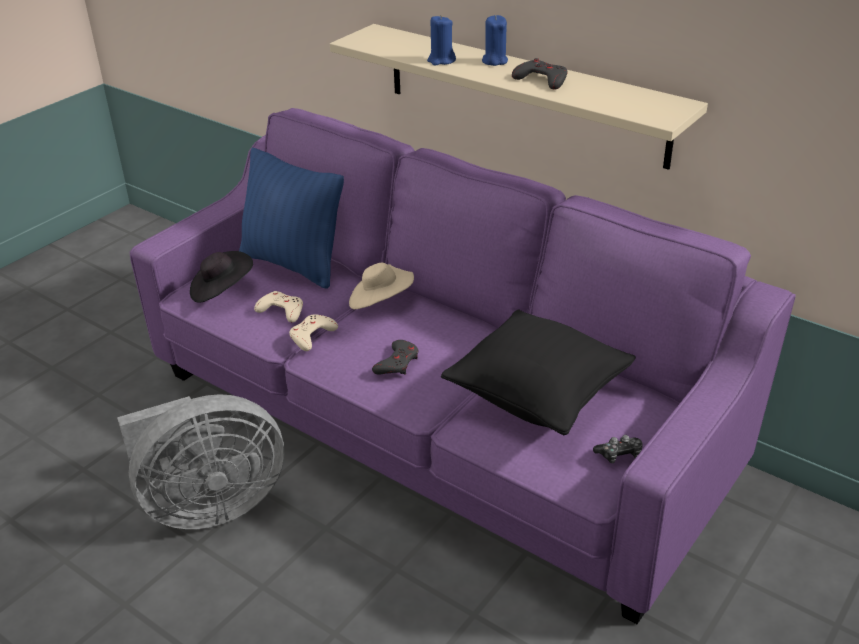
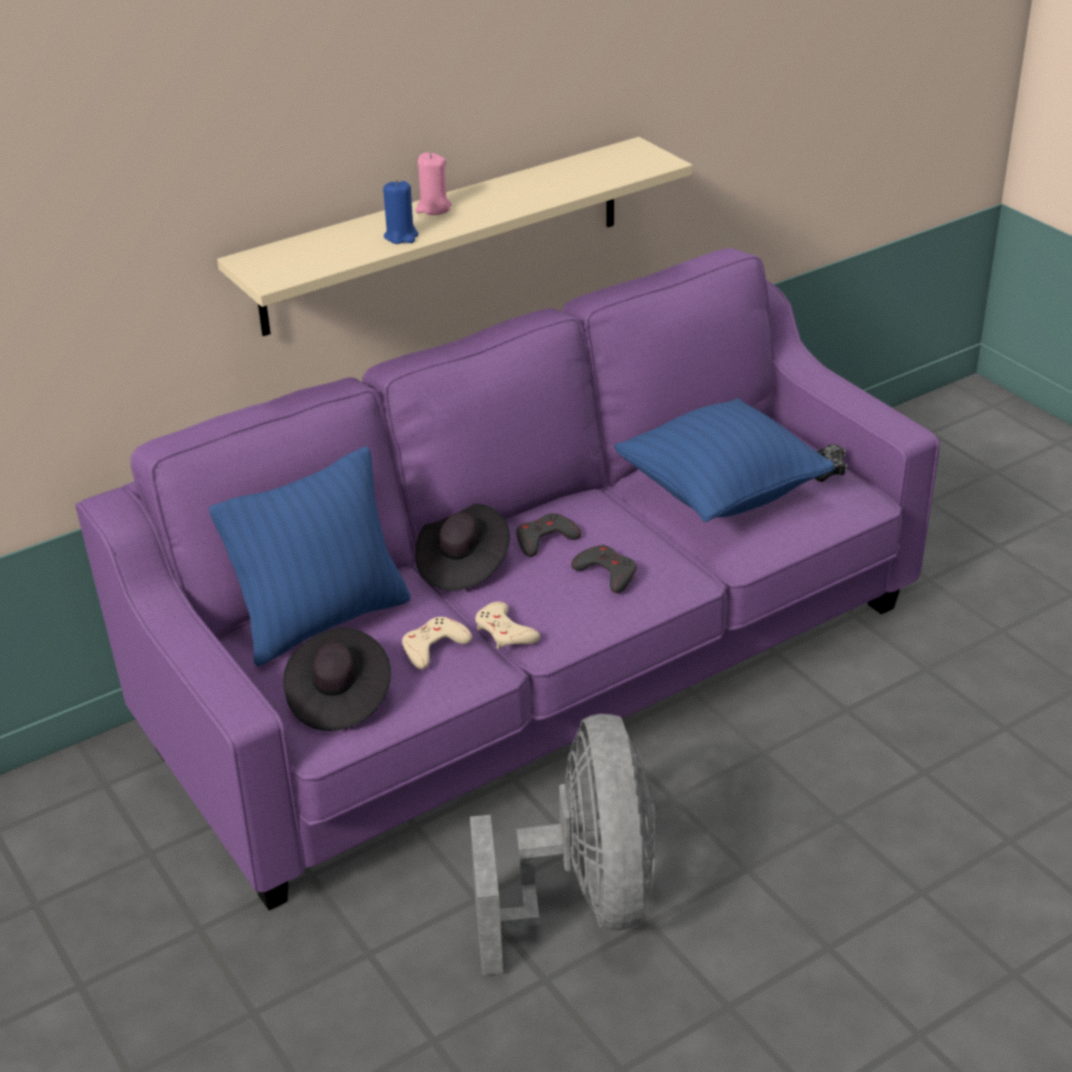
camera: 70 degrees left, 0 degrees up
beige hat [349,263,414,309] -> black hat [415,504,510,591]
black pillow [441,309,636,435] -> blue pillow [614,398,835,522]
blue candle [482,15,508,66] -> pink candle [415,152,452,215]
grey game controller [512,58,568,90] -> grey game controller moved to [516,513,581,557]

